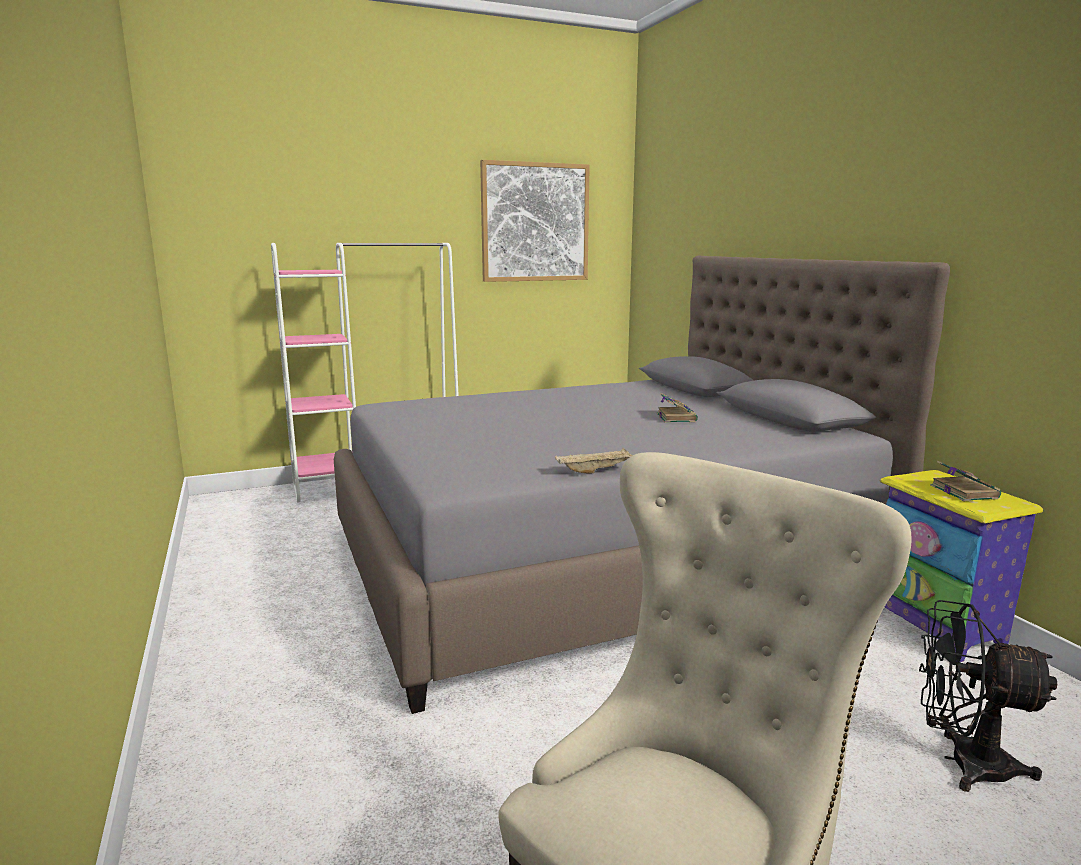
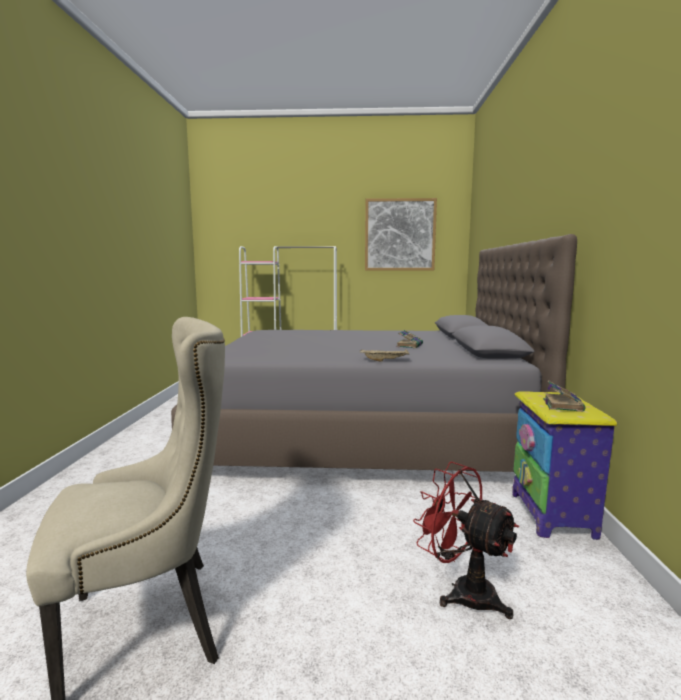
camera: 25 degrees right, 5 degrees down
beige tray [555,448,632,474] -> beige tray moved to [360,349,409,362]
black fan [919,600,1057,792] -> red fan [413,461,519,619]

